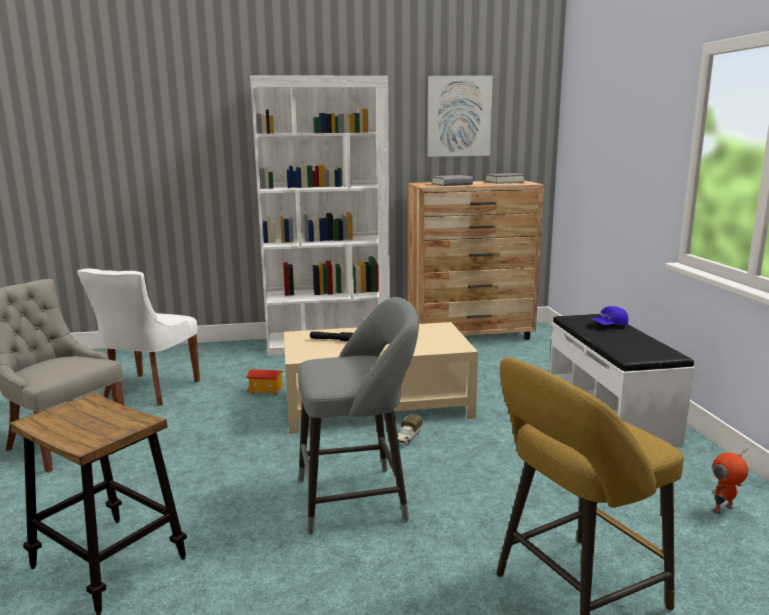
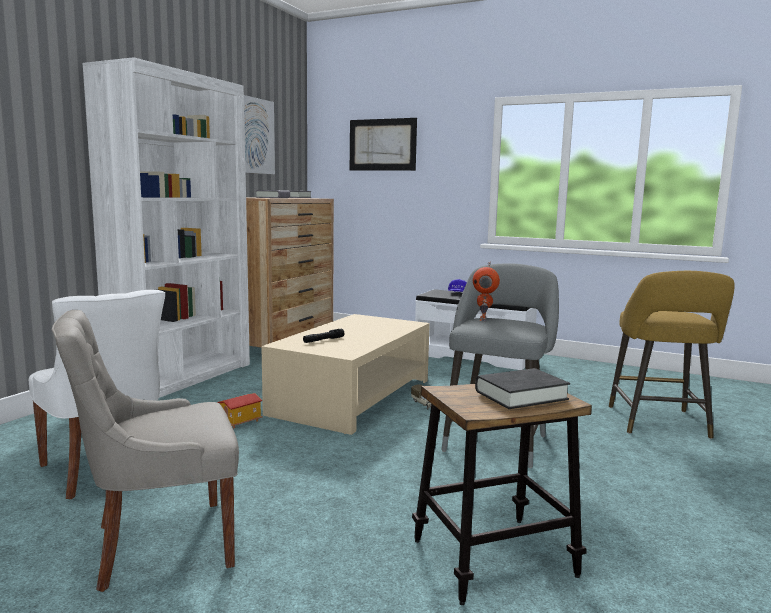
camera: 55 degrees left, 5 degrees down
toy robot [712,448,748,514] -> toy robot moved to [473,262,500,321]
none -> picture [350,118,417,171]
none -> black book [475,368,570,409]

